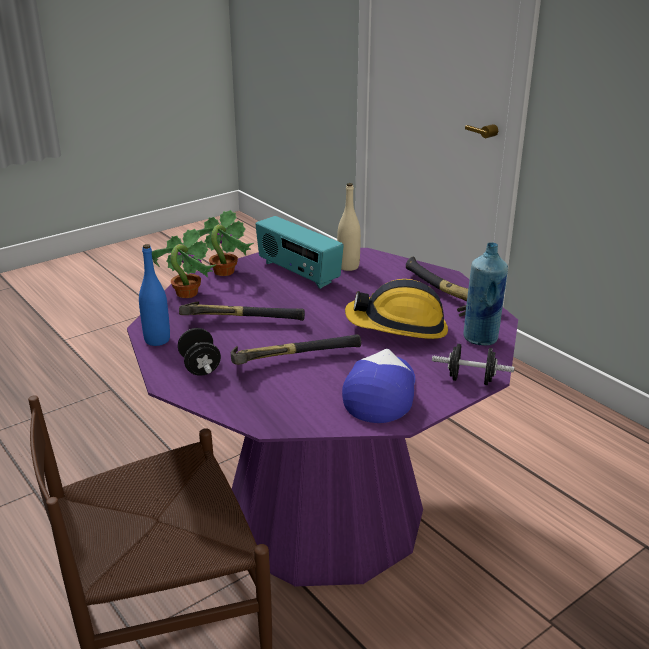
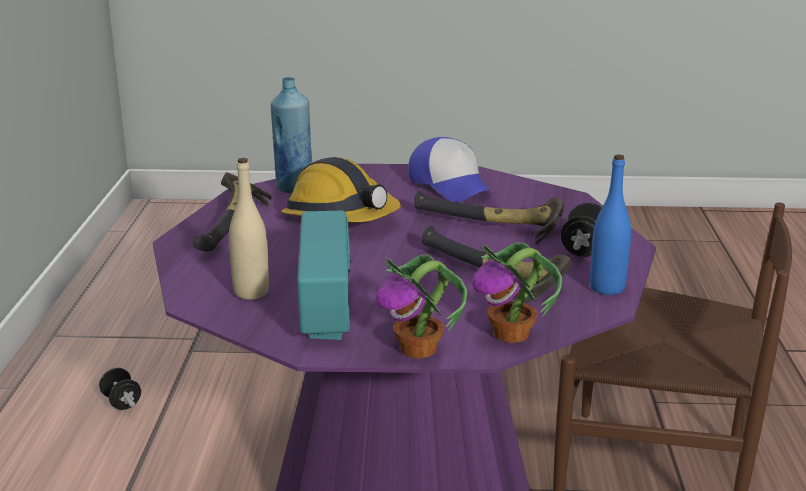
camera: 140 degrees left, 5 degrees down
cap [342,349,415,423] -> cap turned 90 degrees counterclockwise [408,137,493,202]
black dumbbell [432,344,514,385] -> black dumbbell moved to [99,368,141,410]

